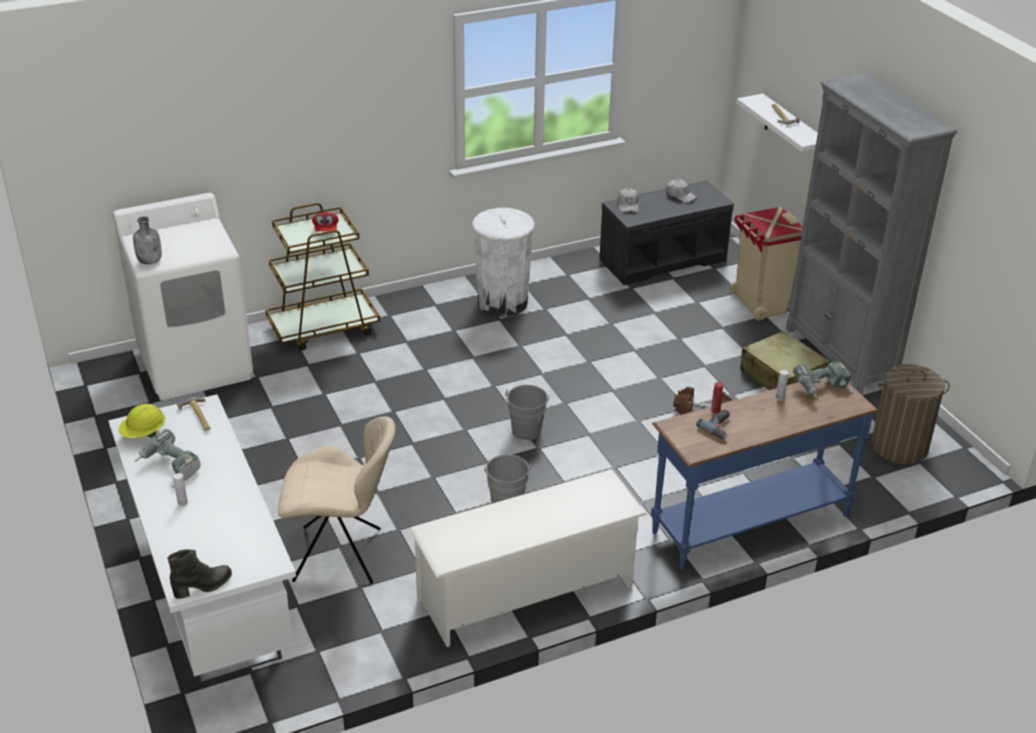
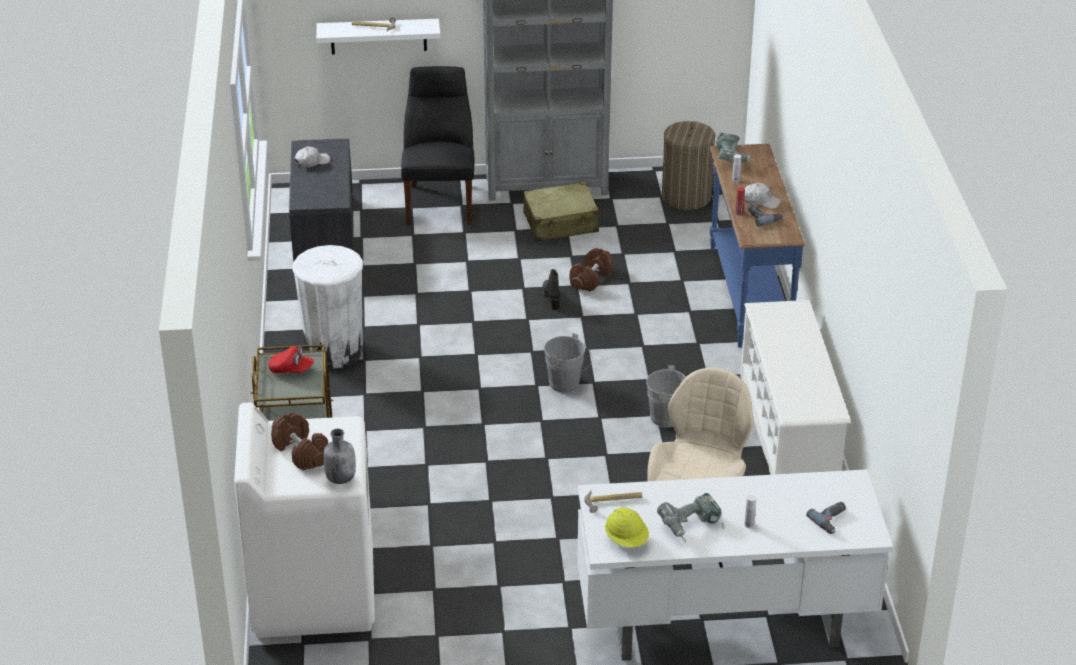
camera: 70 degrees left, 0 degrees up
black boot [167,549,232,599] -> black boot moved to [542,269,560,310]
white cap [617,188,639,212] -> white cap moved to [744,183,781,209]
beige trash can [729,207,803,320] -> black chair [401,66,474,225]
none -> brown dumbbell [271,413,328,471]
none -> power drill [806,502,846,534]

